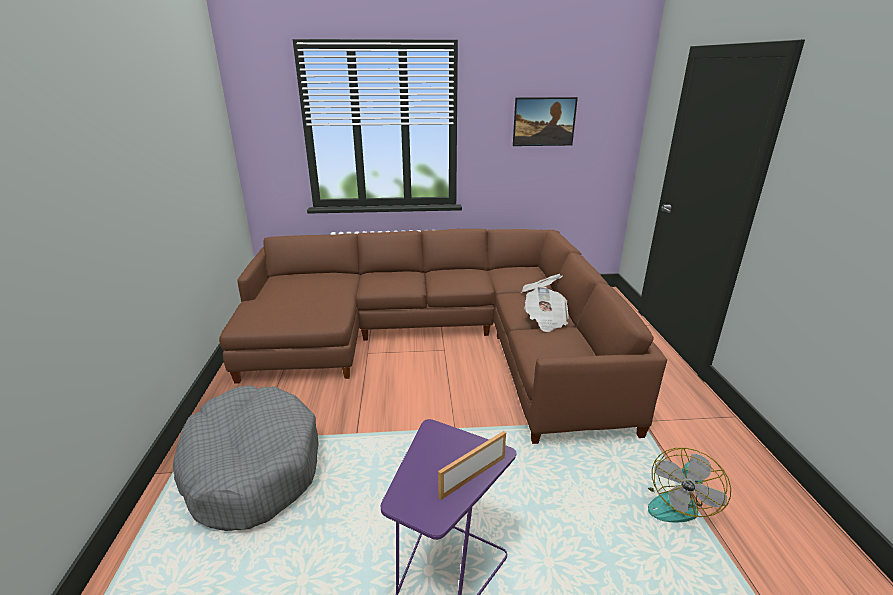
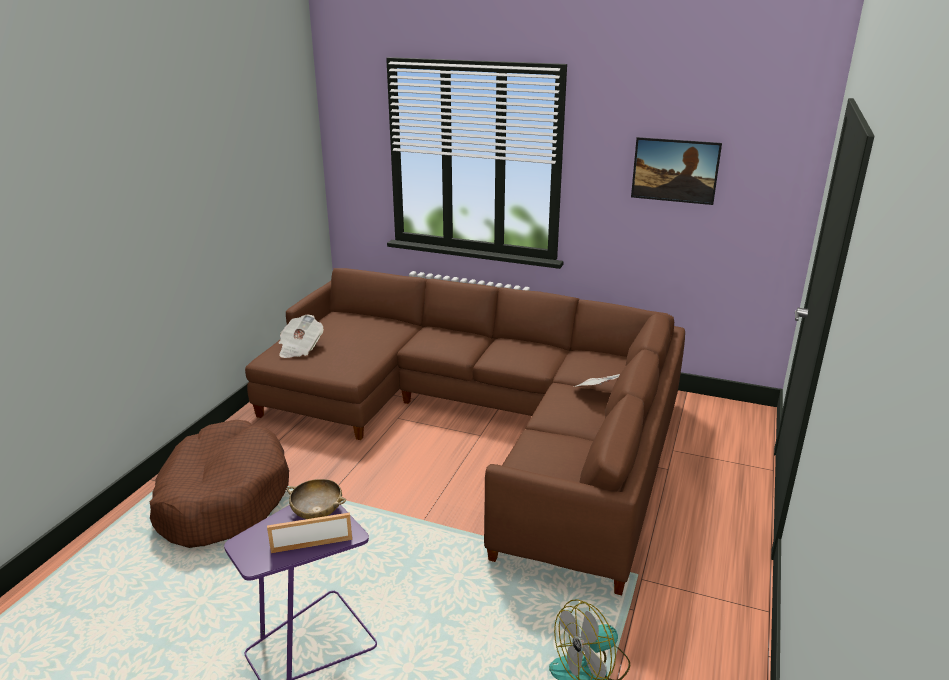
camera: 25 degrees right, 0 degrees up
grey dog bed [173,385,319,531] -> brown dog bed [150,420,289,548]
newspaper [524,286,569,332] -> newspaper moved to [279,314,324,358]
none -> beige bowl [287,479,346,519]

